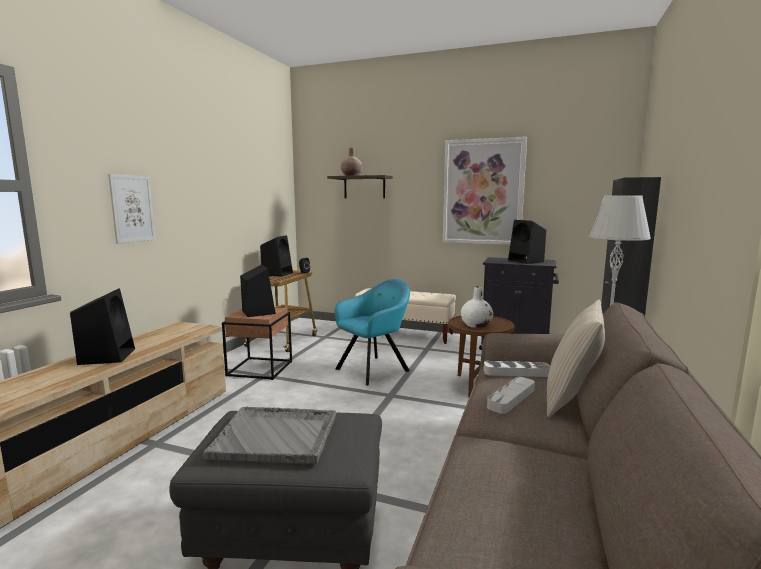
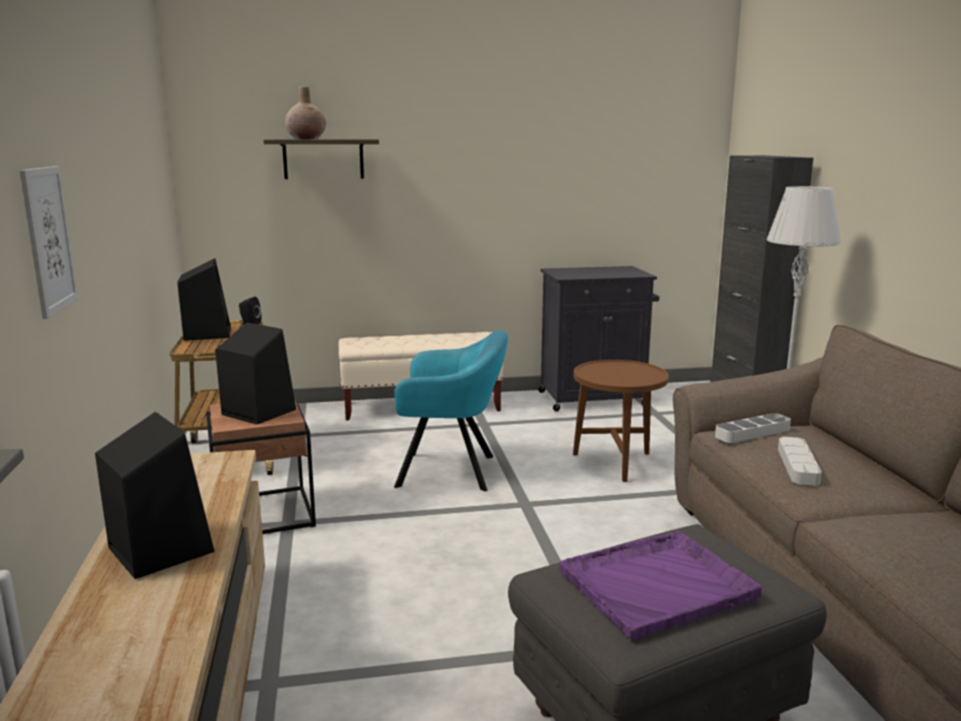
camera: 30 degrees left, 5 degrees up
grey tray [203,407,336,464] -> purple tray [560,531,762,640]
turquoise armchair [335,279,410,386] -> turquoise armchair turned 75 degrees clockwise [394,331,508,491]
picture [443,137,527,245] -> none
white vase [461,286,493,328] -> none
black speaker [508,220,546,264] -> none
beige pillow [547,300,605,417] -> none

